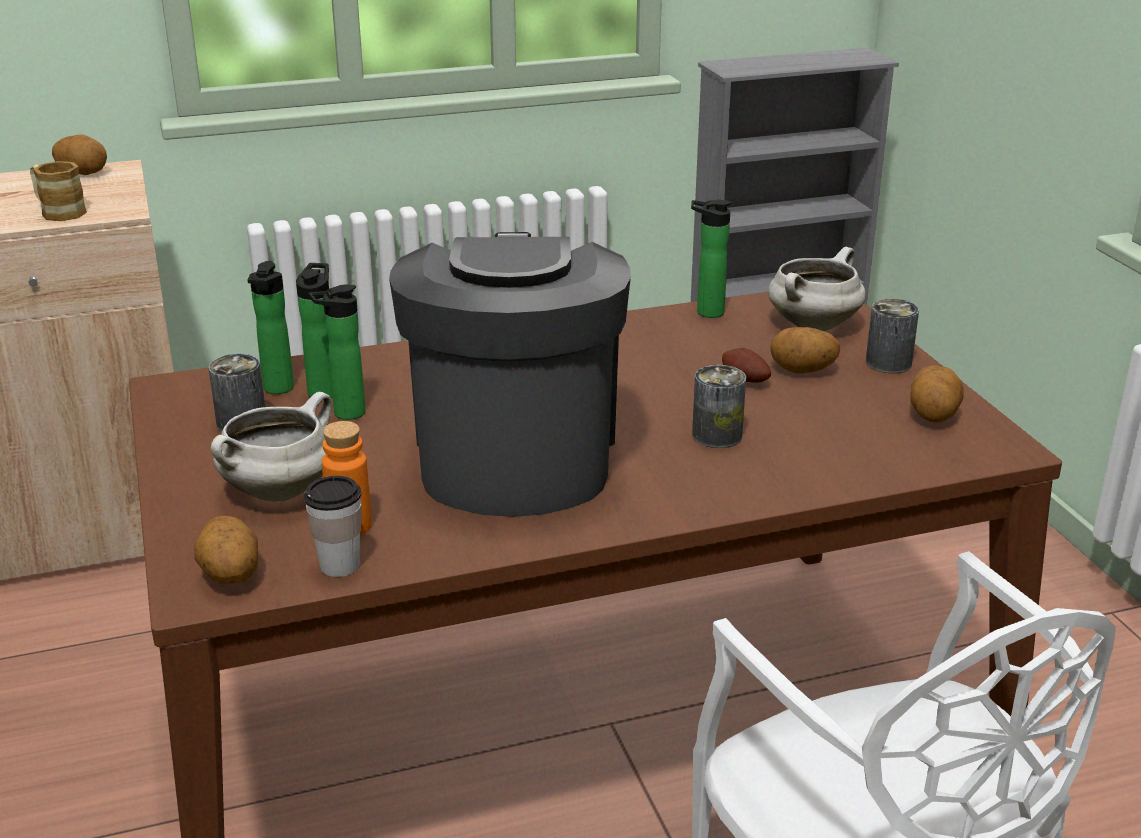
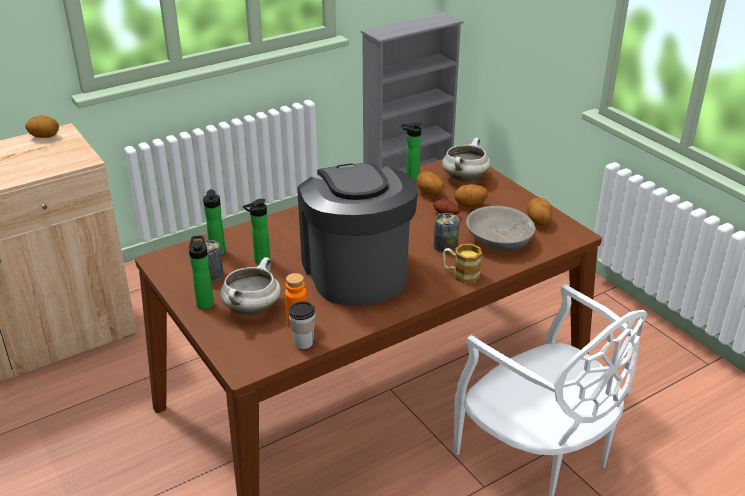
camera: 15 degrees left, 5 degrees up
mug [30,161,87,221] -> mug moved to [443,244,482,283]
potato [194,516,258,584] -> potato moved to [417,171,444,195]
bottle [296,263,332,398] -> bottle moved to [189,235,214,309]
can [866,299,919,373] -> none
none -> grey bowl [466,206,536,251]

